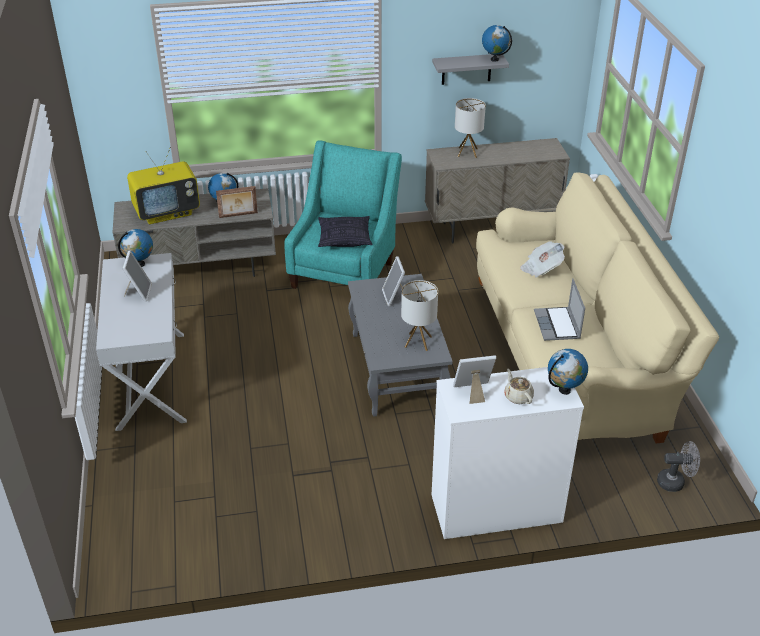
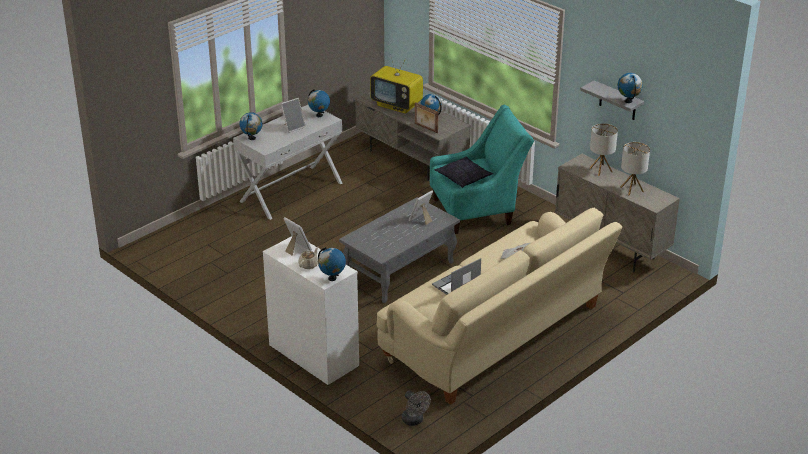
camera: 55 degrees right, 5 degrees down
table lamp [401,280,438,351] -> table lamp moved to [621,142,650,195]
none -> globe [240,112,263,140]

